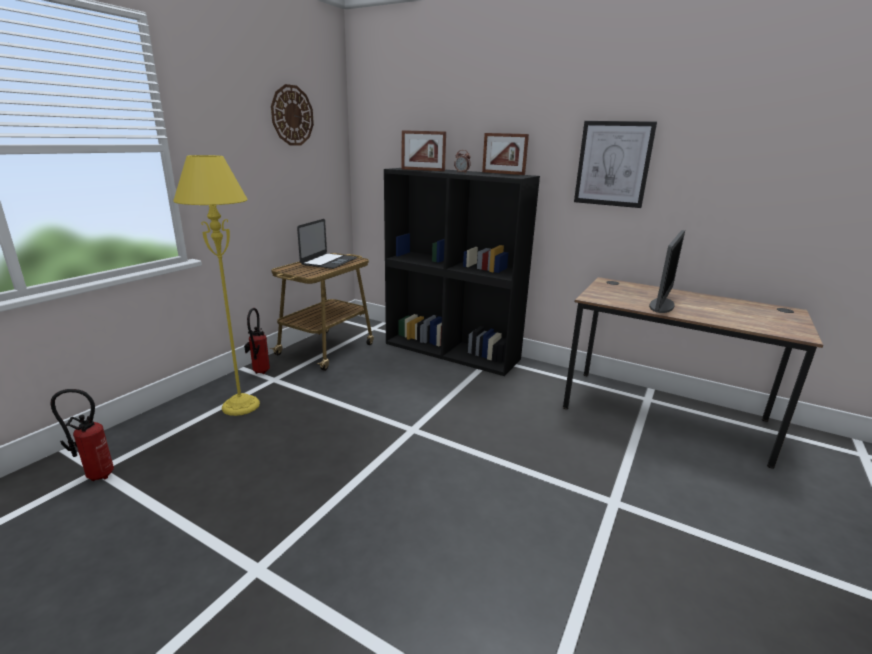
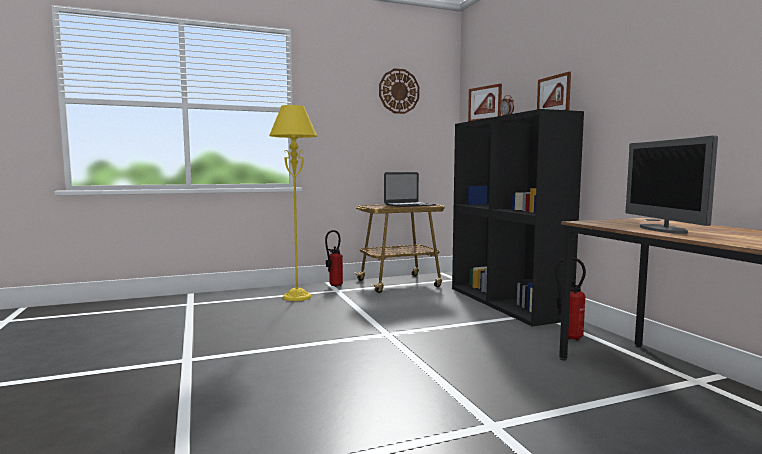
camera: 40 degrees right, 15 degrees down
fire extinguisher [51,389,114,481] -> fire extinguisher moved to [555,257,586,341]
picture [574,121,657,208] -> none
monitor [649,230,685,313] -> monitor turned 105 degrees clockwise [625,136,718,234]

